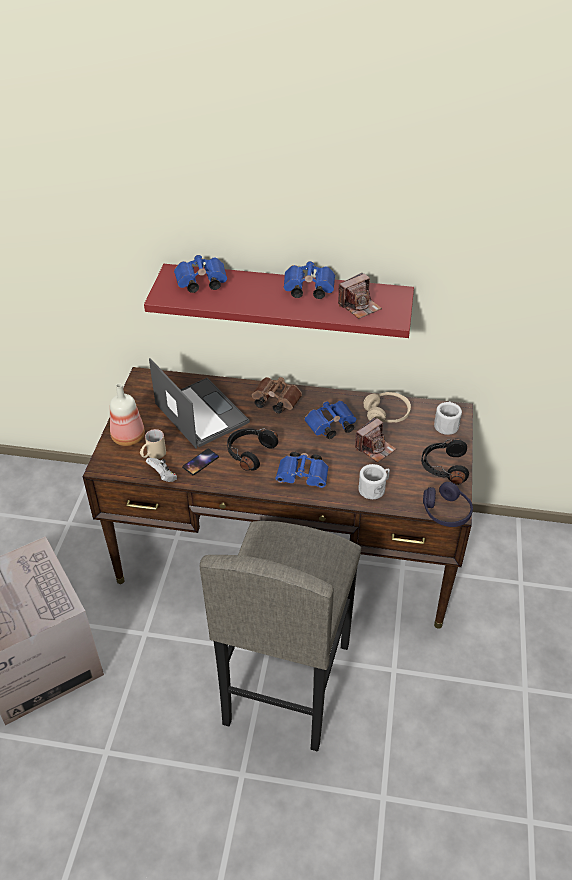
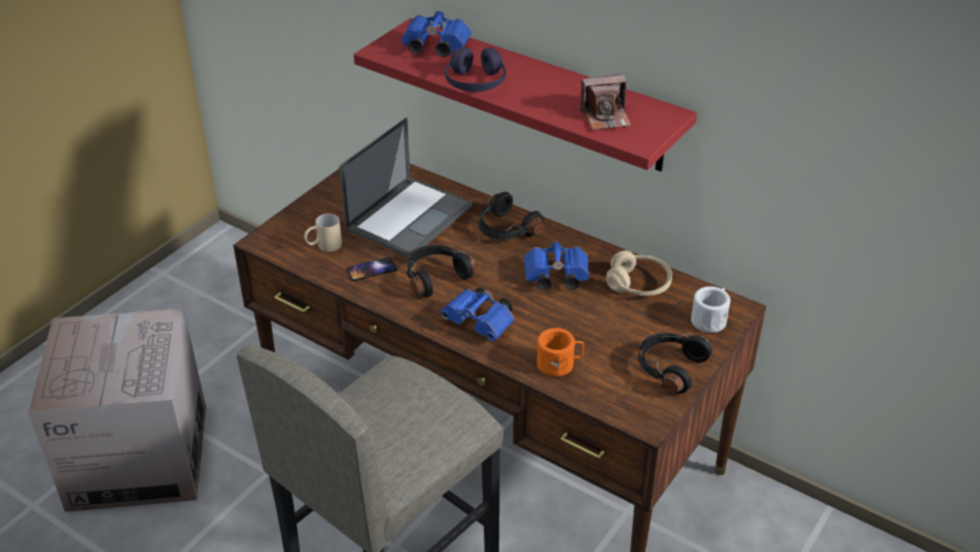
camera: 25 degrees right, 5 degrees down
bottle [110,383,145,446] -> none
white game controller [146,457,177,482] -> none
laptop [149,358,250,449] -> laptop turned 45 degrees clockwise [339,118,472,257]
brown binoculars [252,377,302,414] -> black headphones [478,192,544,240]
blue binoculars [284,261,335,299] -> none
camera [355,417,396,463] -> none
white mug [358,464,390,499] -> orange mug [537,328,584,377]
purple headphones [423,482,473,527] -> purple headphones moved to [445,47,506,92]

